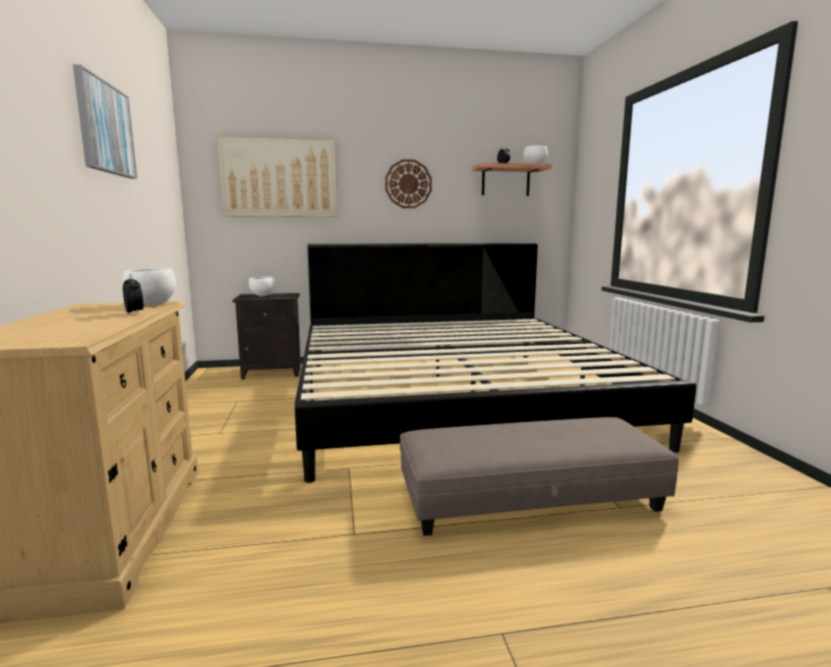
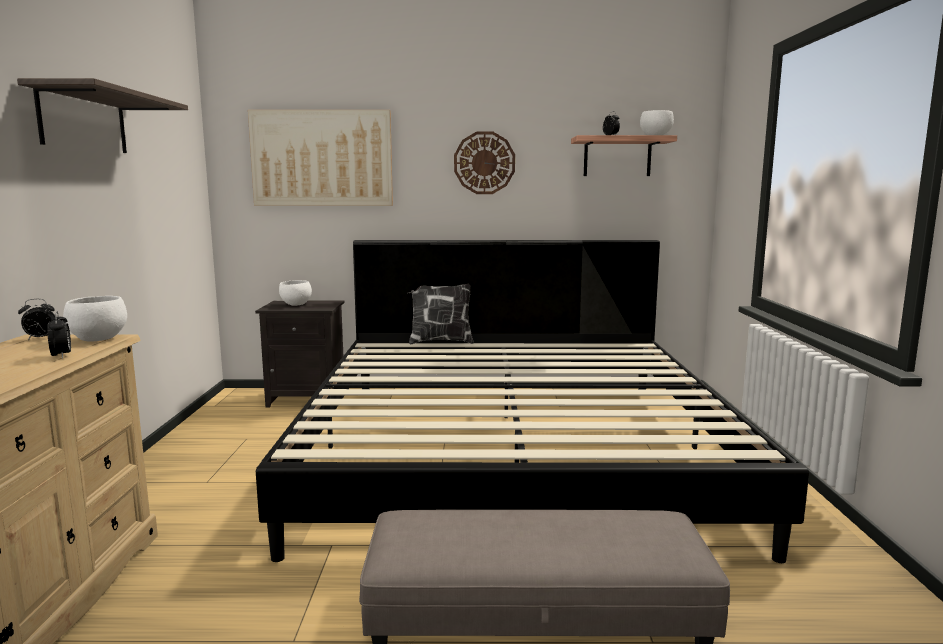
camera: 10 degrees right, 0 degrees up
picture [73,64,137,179] -> shelf [17,78,188,153]
none -> alarm clock [18,299,55,340]
none -> pillow [407,284,474,344]

